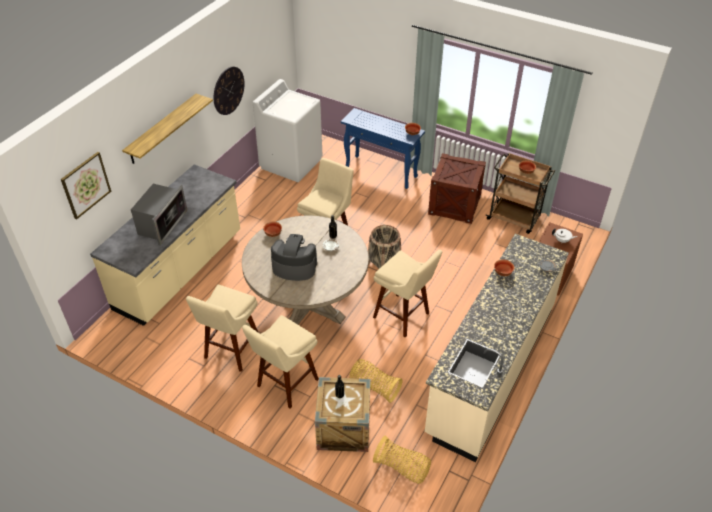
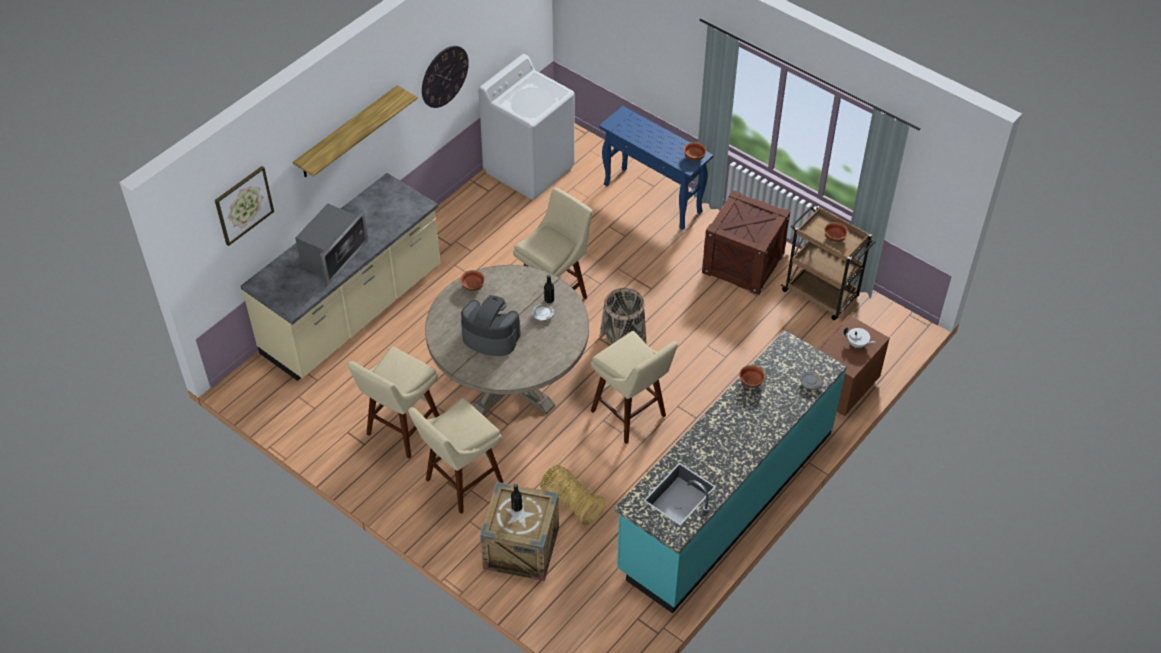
camera: 10 degrees right, 5 degrees up
basket [373,436,431,484] -> none
beige counter [425,234,569,462] -> turquoise counter [614,330,847,614]

